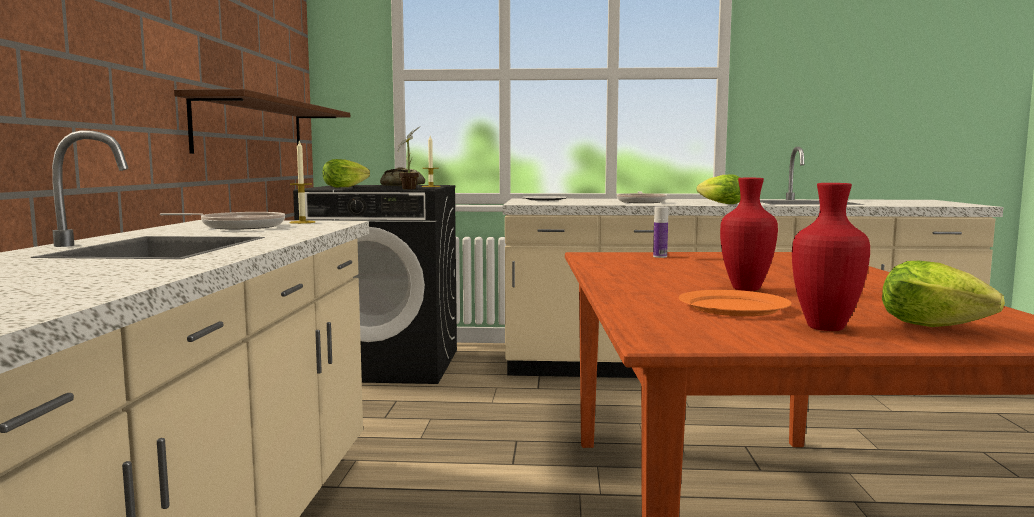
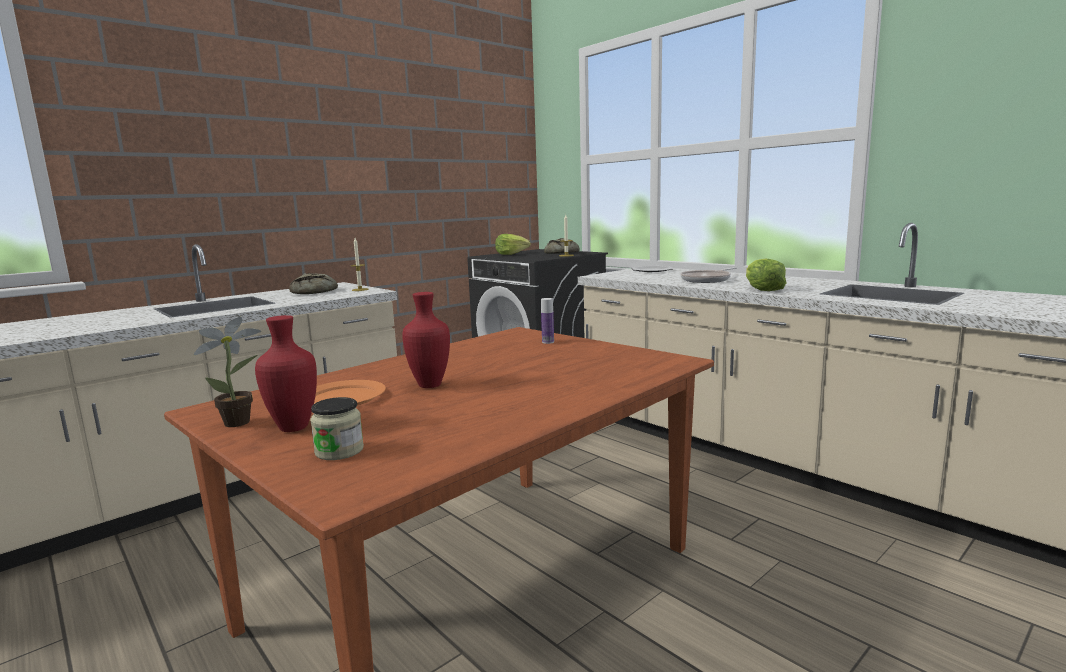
camera: 45 degrees right, 5 degrees up
frying pan [160,212,285,230] -> bread [289,273,338,294]
brown shelf [174,89,350,154] -> none
potted plant [398,126,421,189] -> potted plant moved to [194,316,261,427]
lettuce [882,261,1005,327] -> jar [310,397,364,460]

